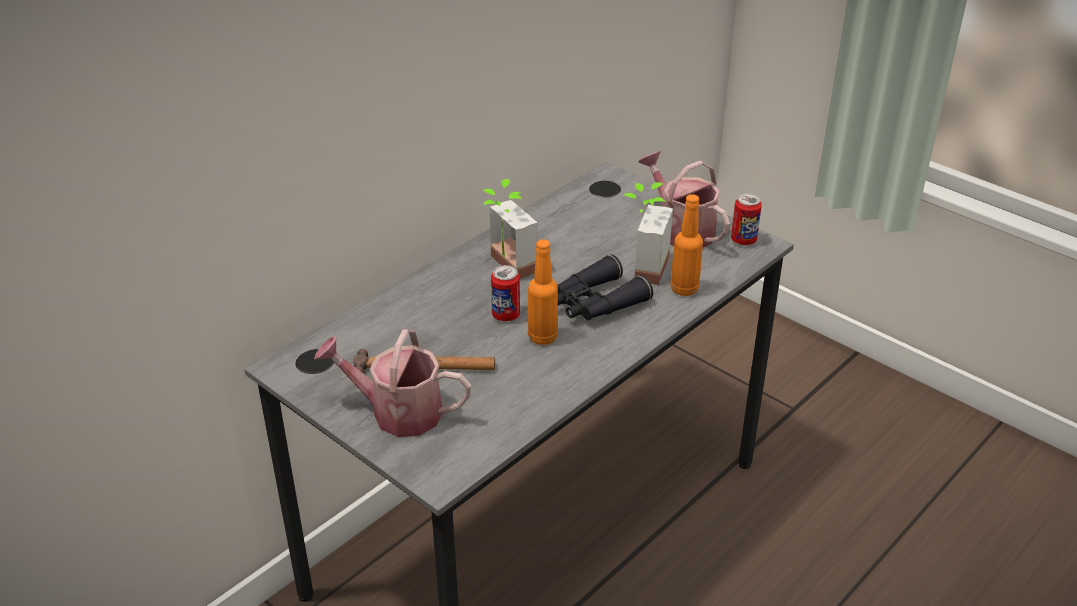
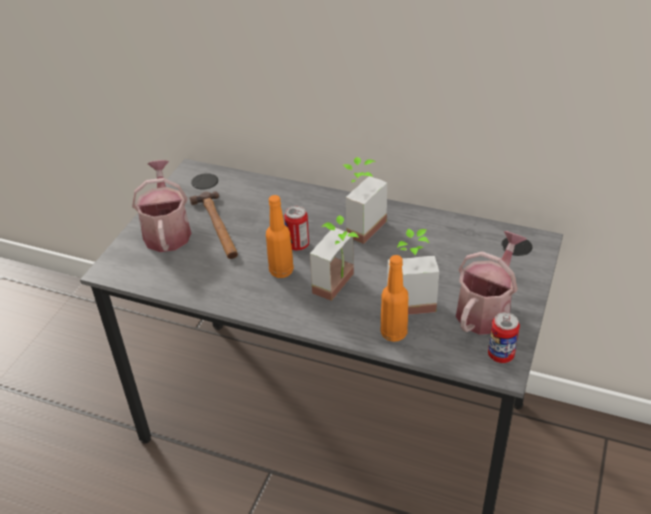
camera: 70 degrees right, 5 degrees up
black binoculars [558,254,653,320] -> potted plant [310,215,359,301]

